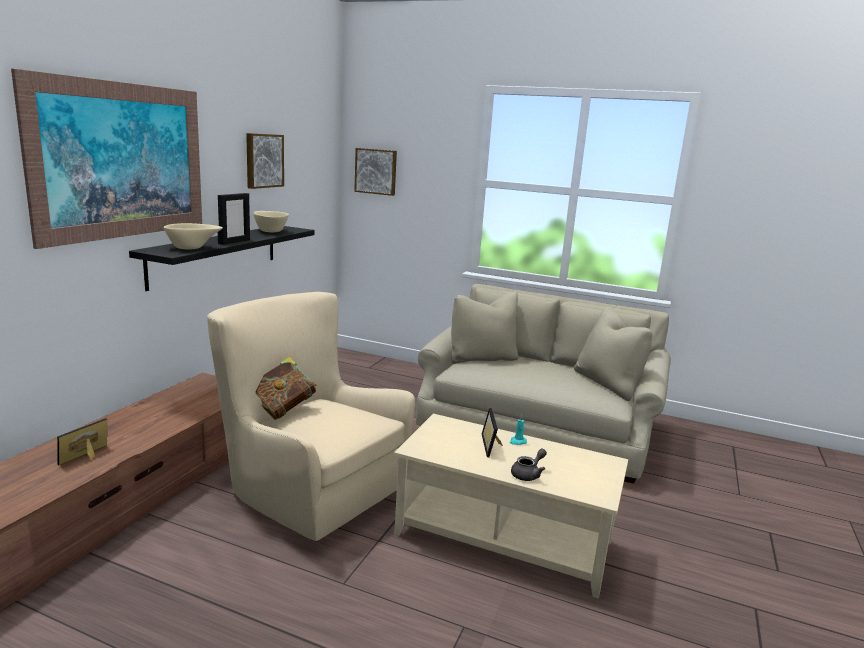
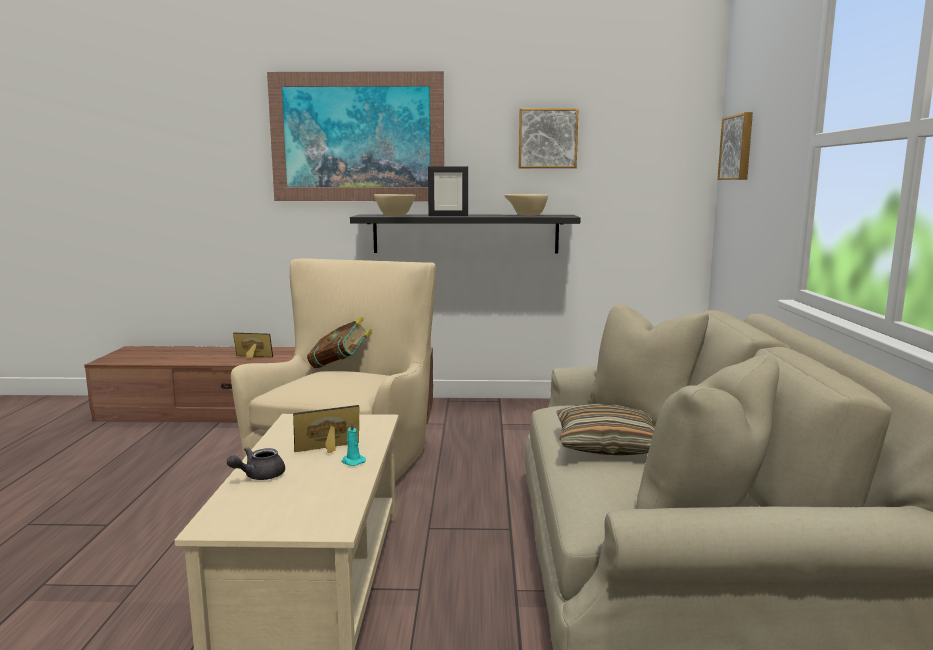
camera: 70 degrees right, 5 degrees down
grey teapot [511,449,547,481] -> grey teapot turned 105 degrees clockwise [227,447,285,480]
none -> pillow [556,404,654,456]

